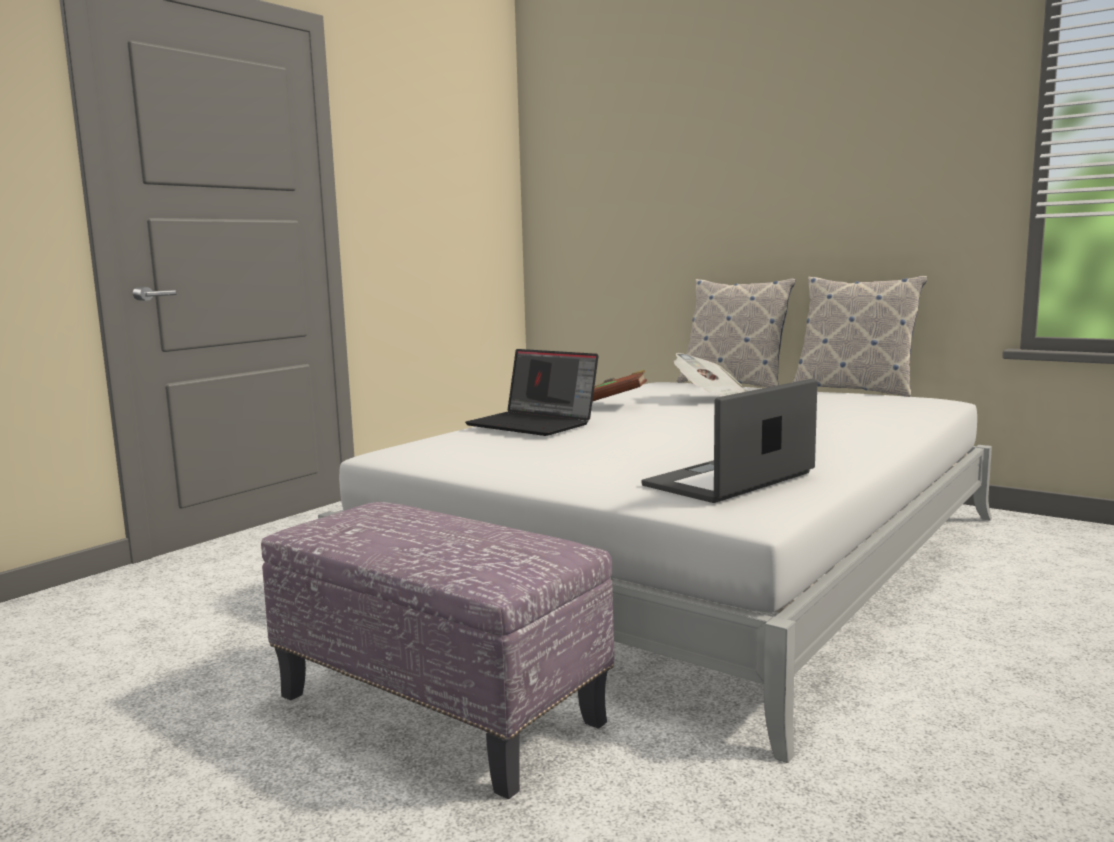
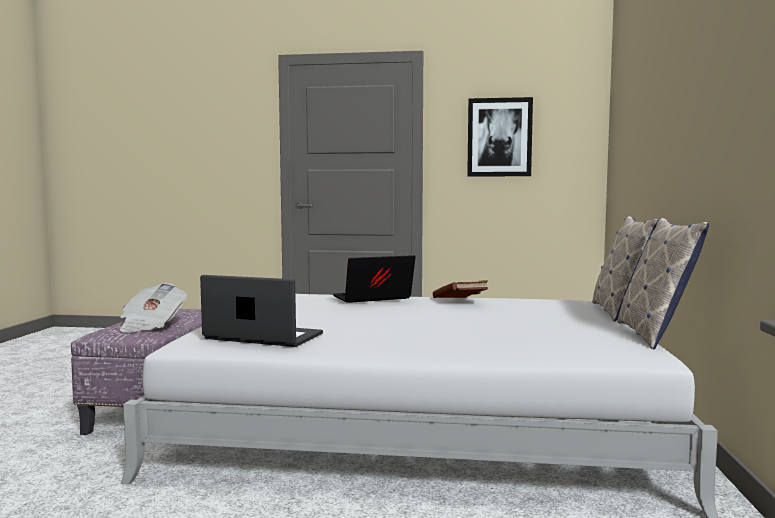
camera: 60 degrees right, 5 degrees down
laptop [465,349,598,436] -> laptop turned 60 degrees clockwise [333,255,416,303]
newspaper [674,353,747,396] -> newspaper moved to [120,283,188,333]
none -> picture [467,97,533,177]

